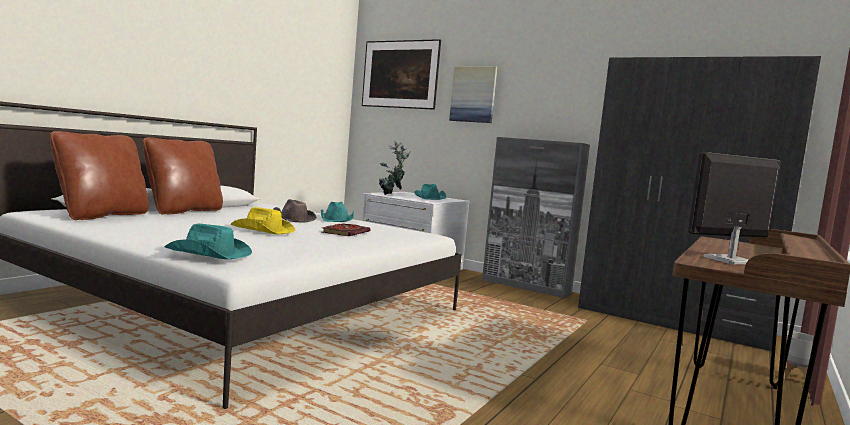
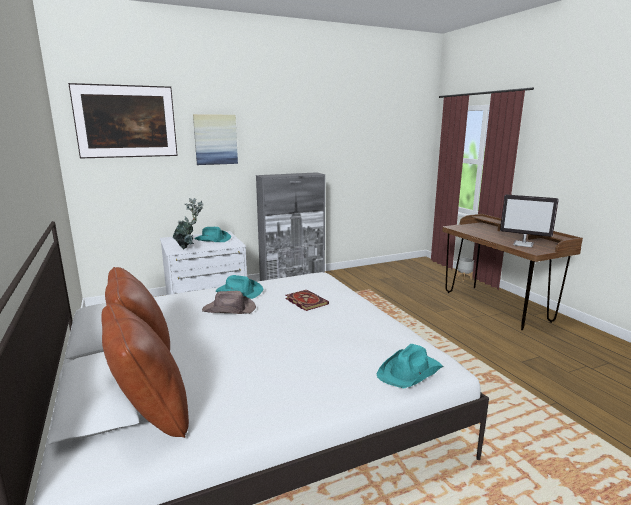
camera: 55 degrees left, 10 degrees up
yellow hat [230,207,295,234] -> none
grey wardrobe [578,56,821,352] -> none
monitor [688,152,781,265] -> monitor turned 75 degrees counterclockwise [500,194,559,247]

